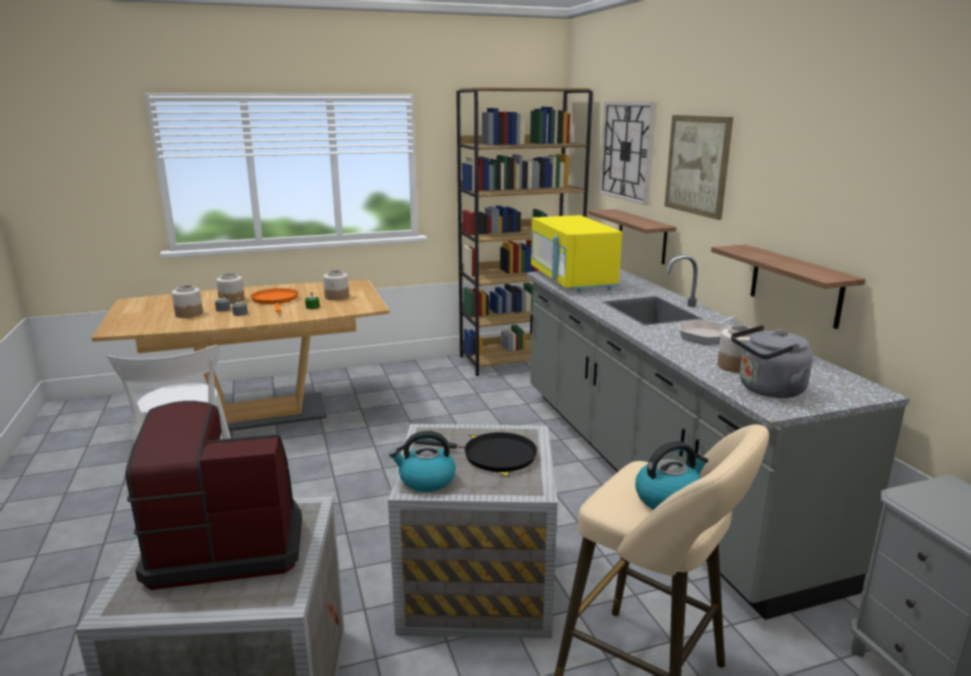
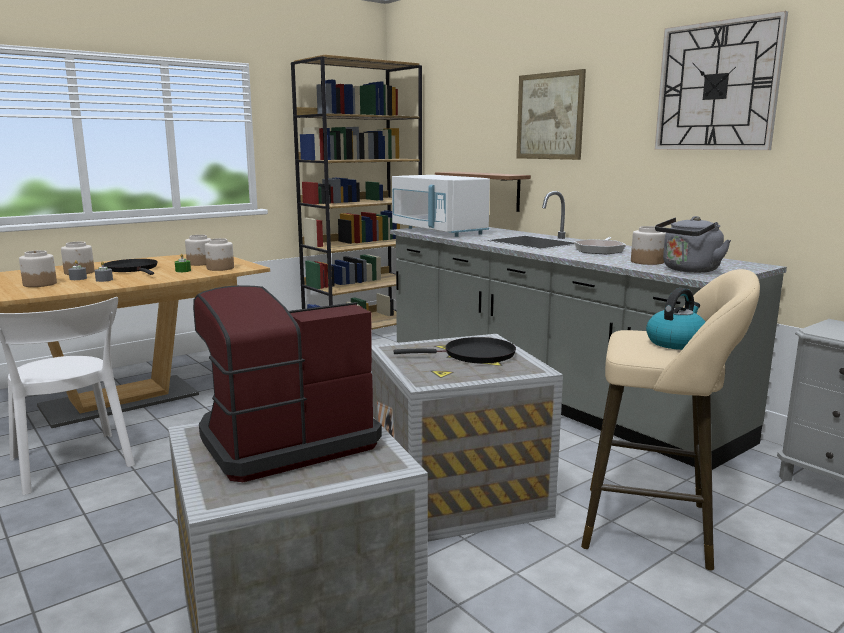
camera: 20 degrees left, 5 degrees down
orange frying pan [251,288,298,312] -> black frying pan [104,259,158,275]
kettle [389,431,456,492] -> none
yellow microwave [531,215,622,292] -> white microwave [392,175,490,237]
wall clock [599,102,657,205] -> wall clock moved to [655,11,788,150]
shelf [711,244,866,329] -> none
none -> jar [205,238,234,271]

